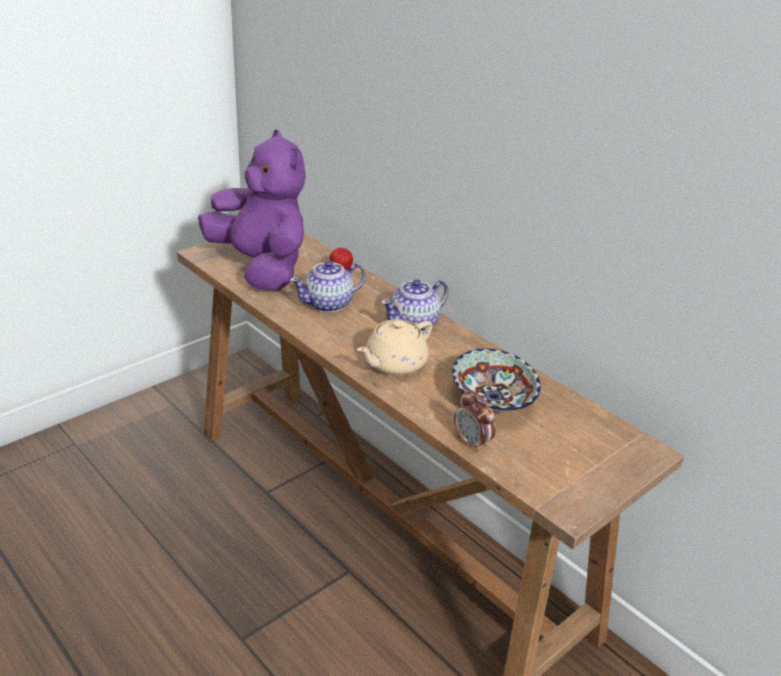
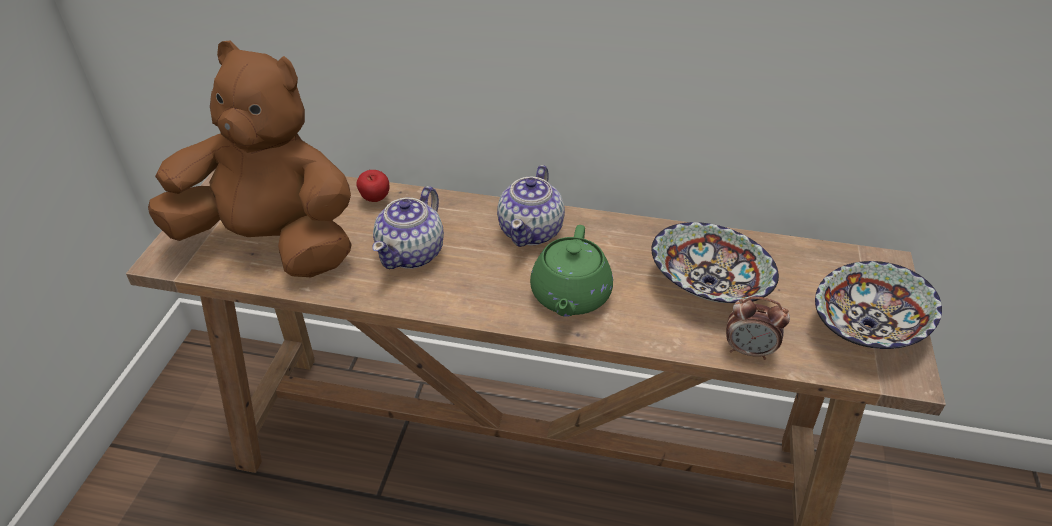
camera: 35 degrees left, 10 degrees up
purple plush toy [198,130,306,291] -> brown plush toy [148,41,352,277]
beige teapot [357,319,432,376] -> green teapot [530,225,613,317]
none -> bowl [815,261,942,349]

